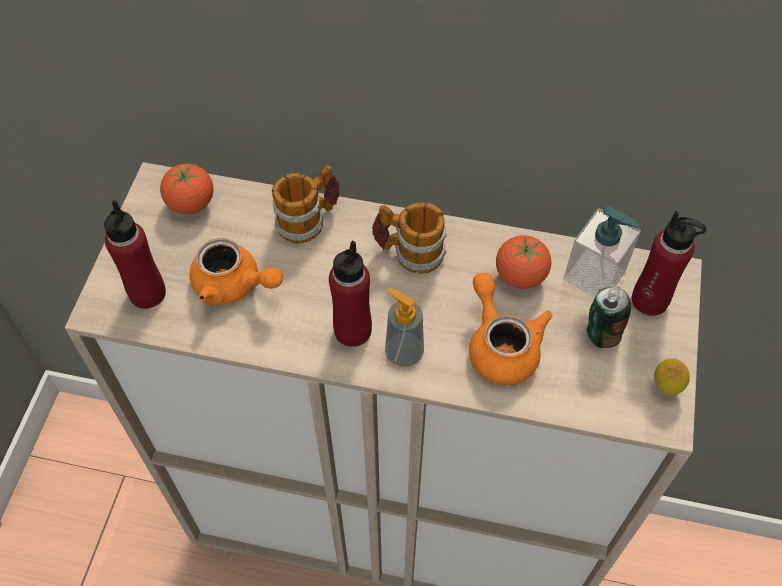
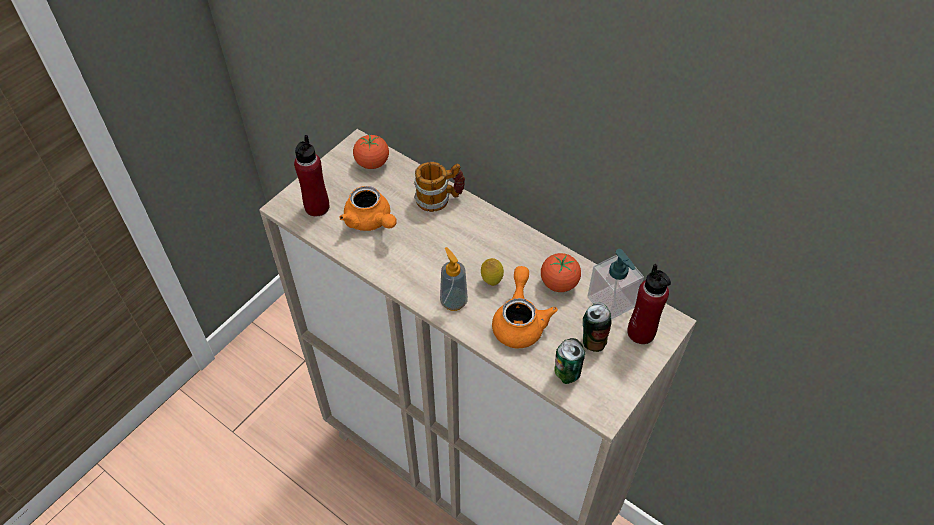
camera: 25 degrees right, 5 degrees down
red bottle [329,241,372,347] -> none
mug [372,202,447,274] -> none
lemon [654,358,690,396] -> lemon moved to [481,258,504,286]
none -> can [554,338,586,384]

